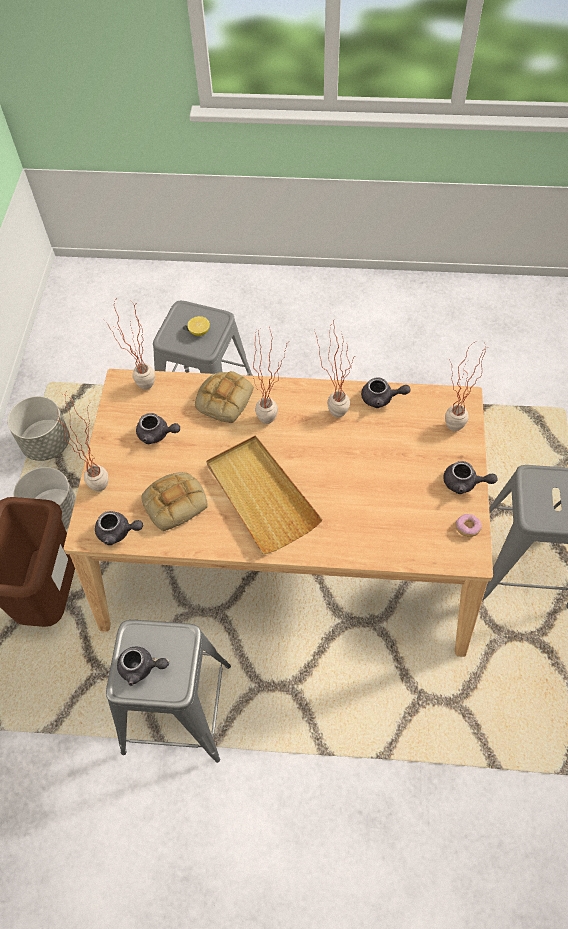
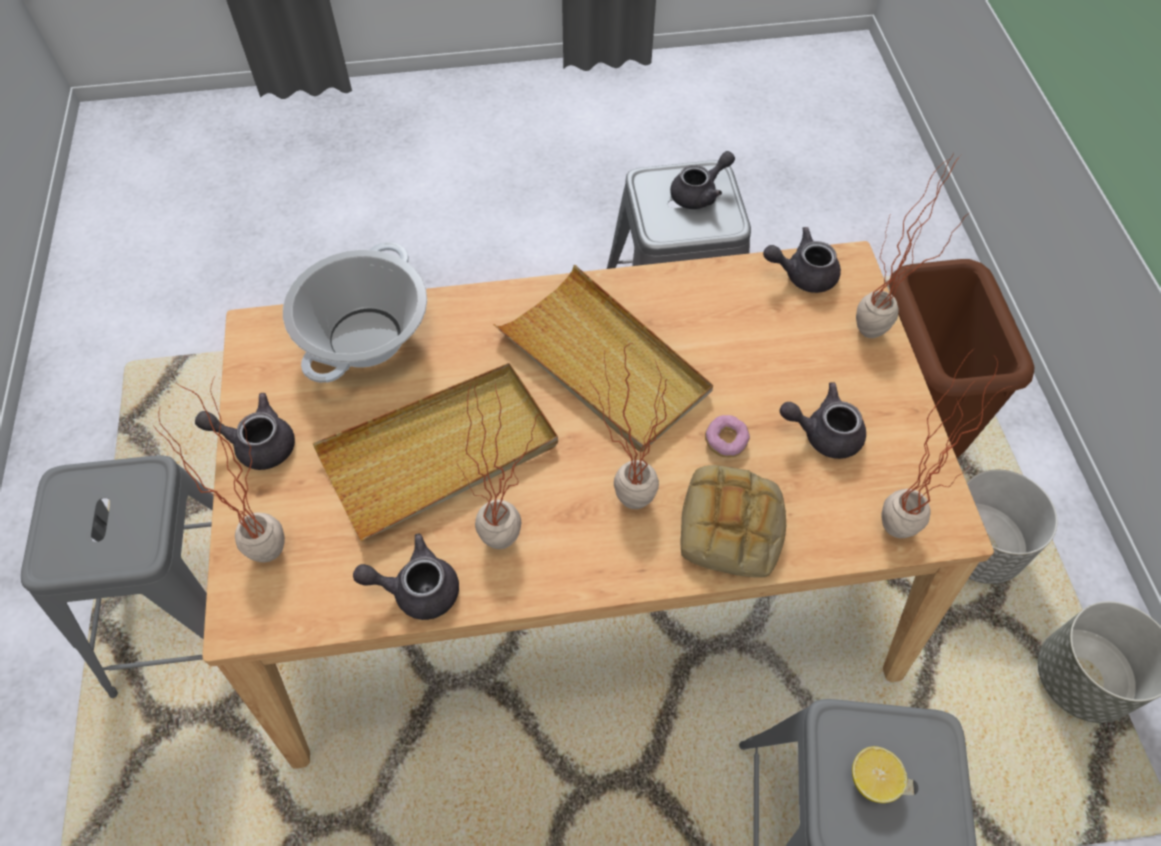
camera: 165 degrees right, 0 degrees up
grey teapot [117,647,168,686] -> grey teapot turned 150 degrees clockwise [670,151,735,209]
bread [142,472,208,531] -> none
donut [455,514,482,537] -> donut moved to [705,415,750,457]
none -> cooking pot [283,242,427,383]
none -> beige tray [312,363,558,541]

